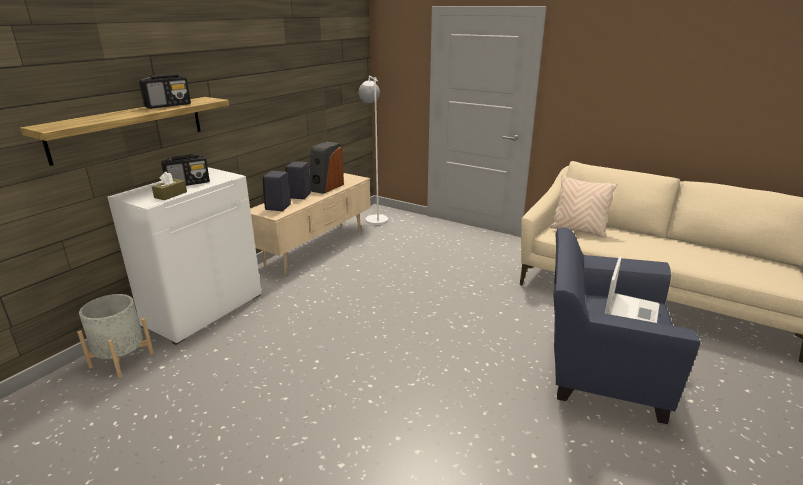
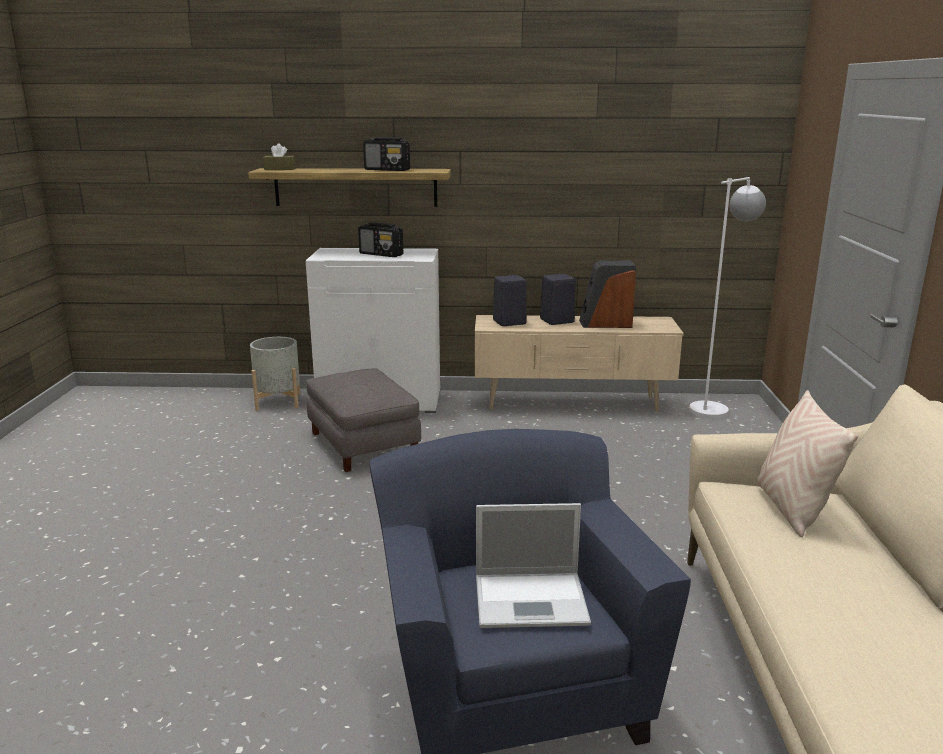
camera: 60 degrees right, 5 degrees down
brown tissue box [152,172,187,200] -> brown tissue box moved to [263,143,296,170]
none -> grey ottoman [306,368,421,472]

